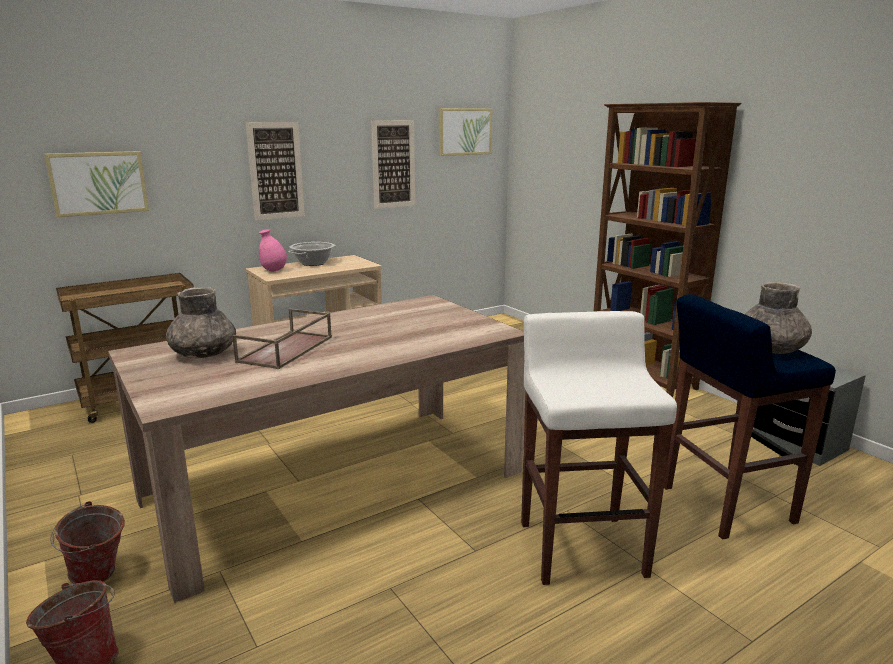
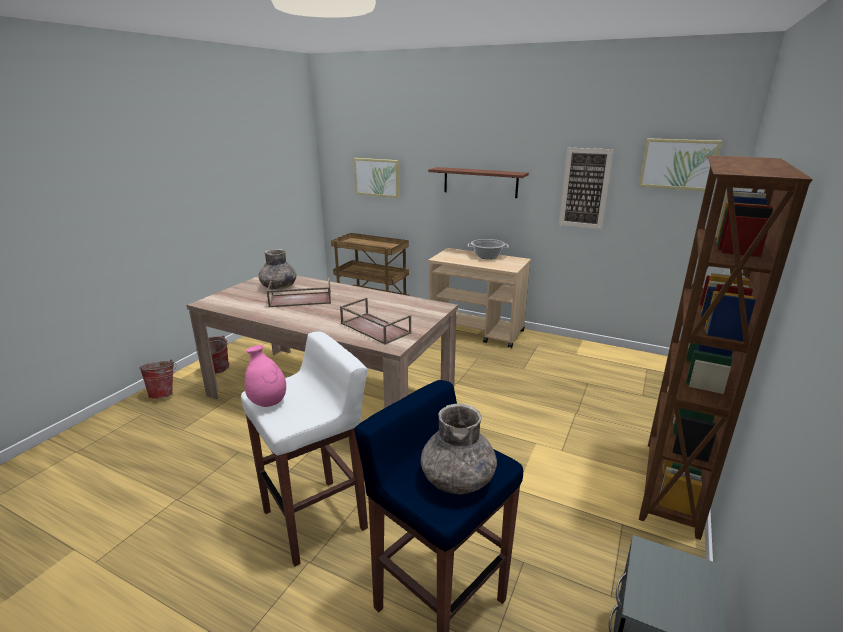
camera: 60 degrees right, 5 degrees up
picture [246,122,305,220] -> shelf [428,167,529,198]
pink vase [259,229,287,272] -> pink vase moved to [245,345,286,407]
none -> brown tray [340,298,412,345]

